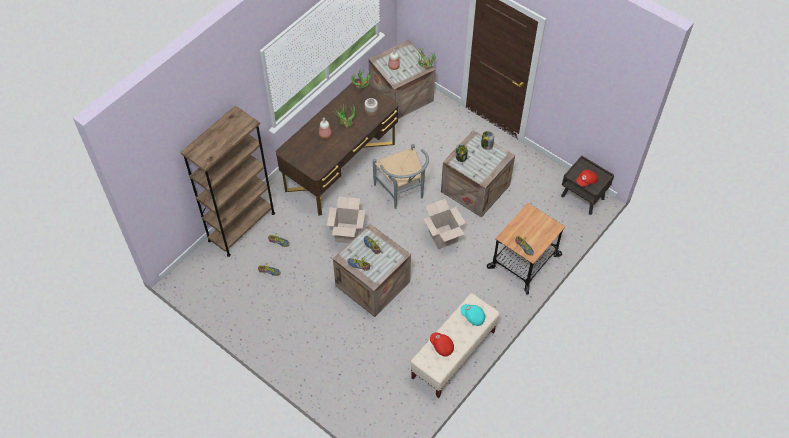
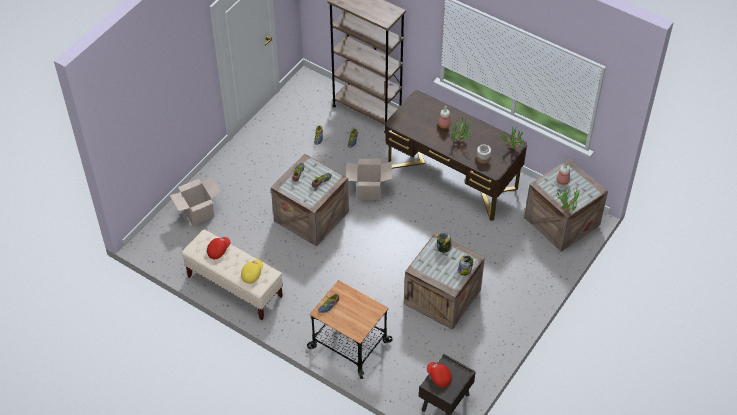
camera: 85 degrees right, 5 degrees down
grey chair [373,144,429,209] -> none
cardboard box [424,199,466,249] -> cardboard box moved to [170,176,221,226]
turquoise cap [460,304,485,326] -> yellow cap [241,260,263,284]

